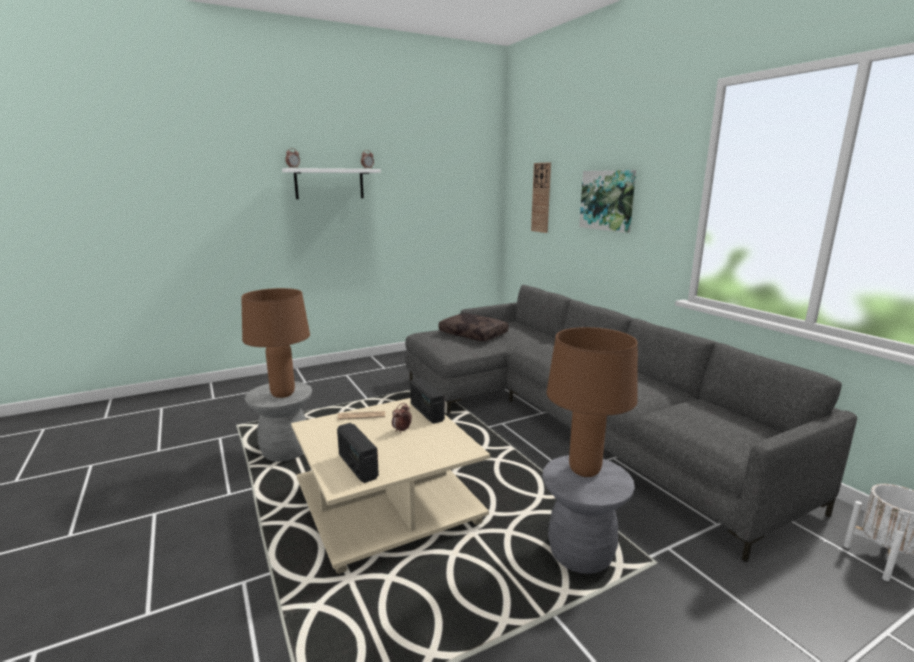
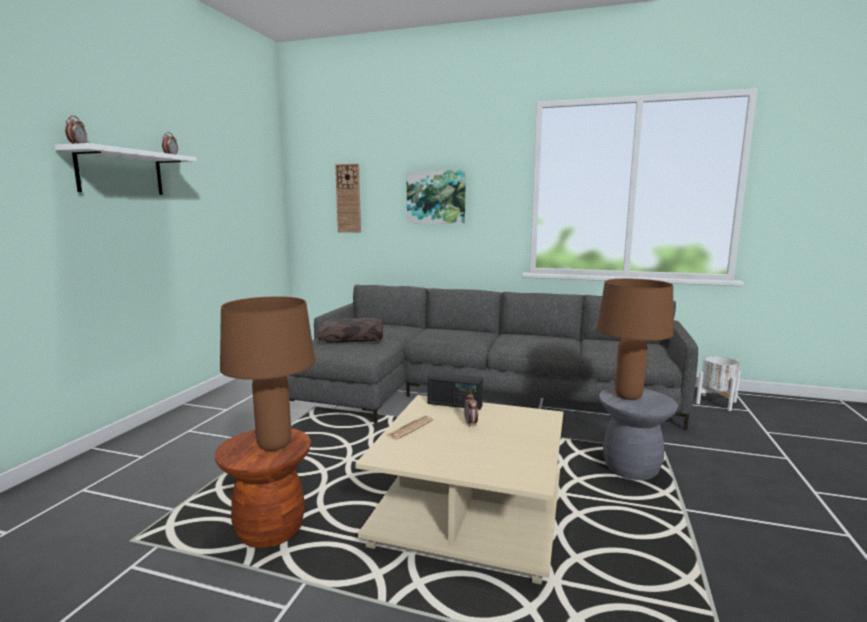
camera: 45 degrees left, 5 degrees down
grey stool [245,381,312,462] -> brown stool [215,428,311,548]
radio [337,423,379,483] -> none

